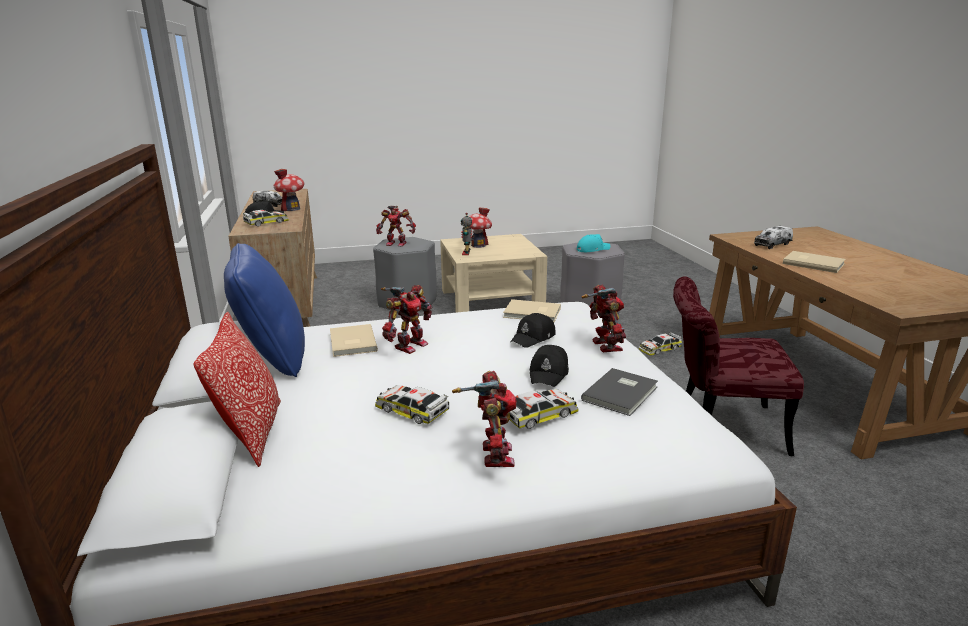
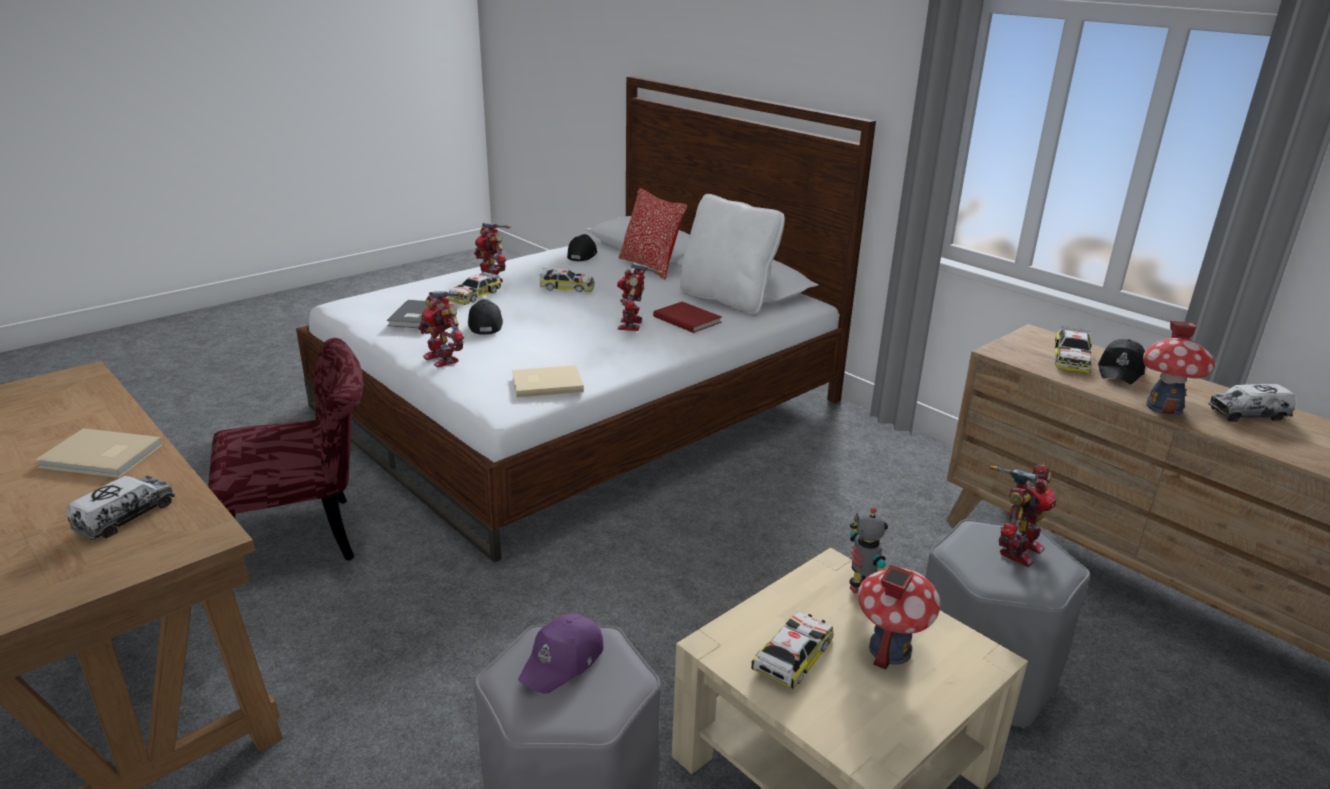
camera: 150 degrees right, 5 degrees up
blue pillow [224,243,305,377] -> white pillow [680,194,785,314]
beige book [330,324,378,357] -> red book [653,302,722,333]
toy robot [376,206,416,246] -> toy robot turned 150 degrees clockwise [989,465,1056,567]
black cap [510,313,556,348] -> black cap moved to [567,234,597,261]
turquoise cap [577,234,610,252] -> purple cap [518,614,603,694]
toy car [639,332,682,356] -> toy car moved to [751,612,834,689]

